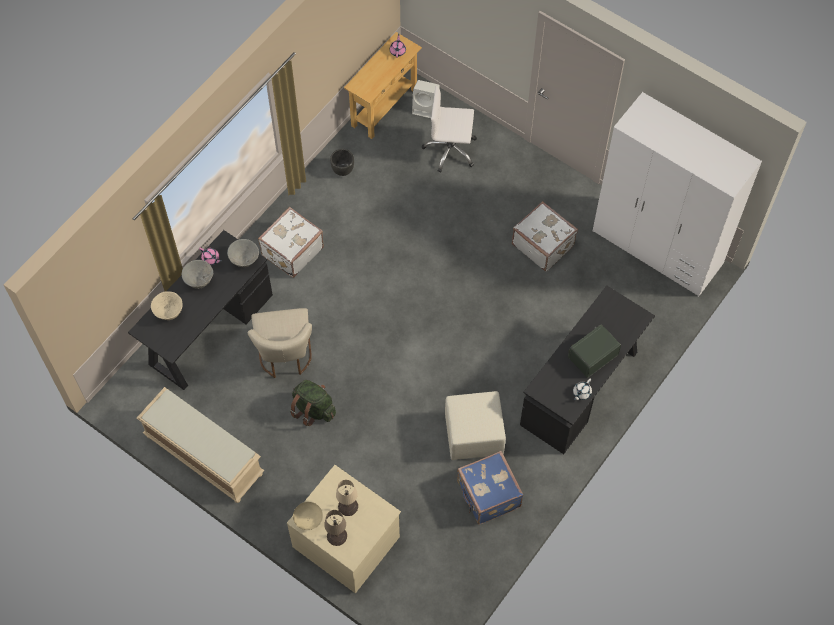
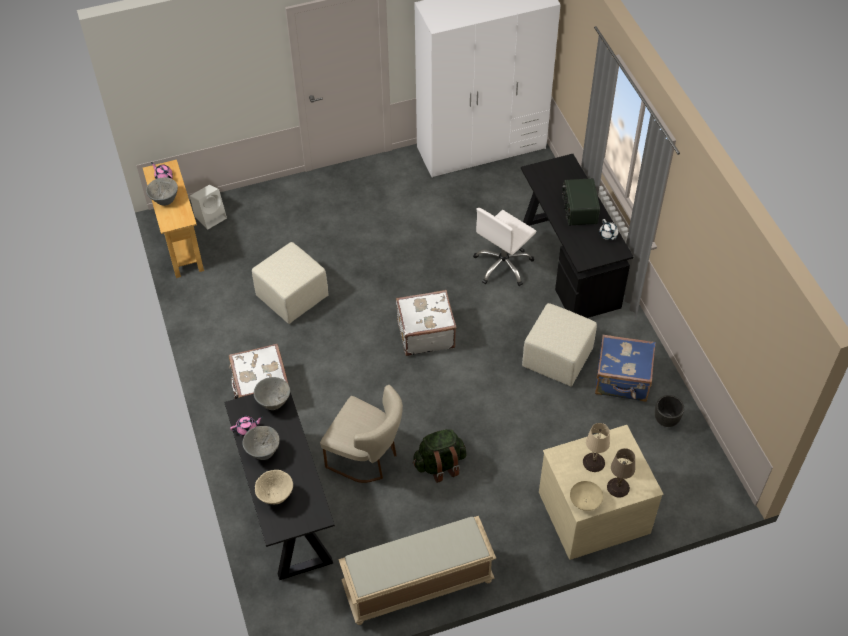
camera: 55 degrees left, 10 degrees down
black planter [330,149,354,176] -> black planter moved to [655,395,684,427]
white office chair [422,86,477,172] -> white office chair moved to [473,208,536,286]
white suitcase [512,201,578,272] -> white suitcase moved to [396,290,456,356]
none -> grey bowl [146,177,178,206]
none -> beige ottoman [252,242,329,324]

